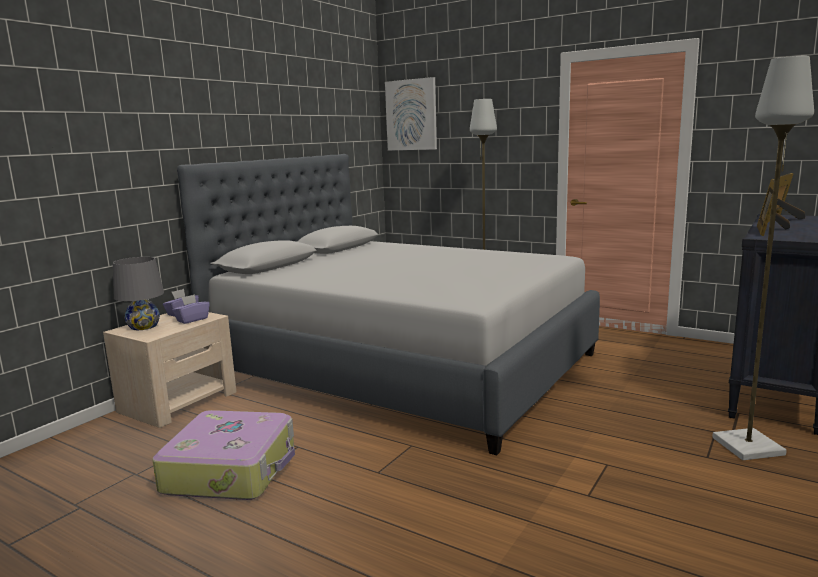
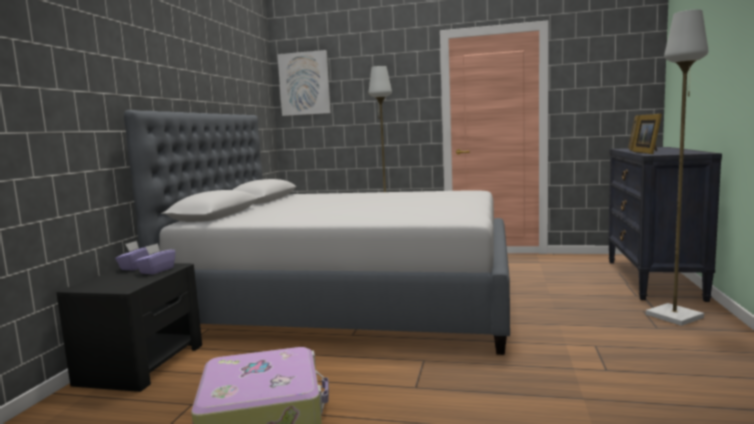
camera: 20 degrees left, 5 degrees down
beige nightstand [103,312,237,428] -> black nightstand [56,263,202,392]
grey table lamp [113,257,164,330] -> none

